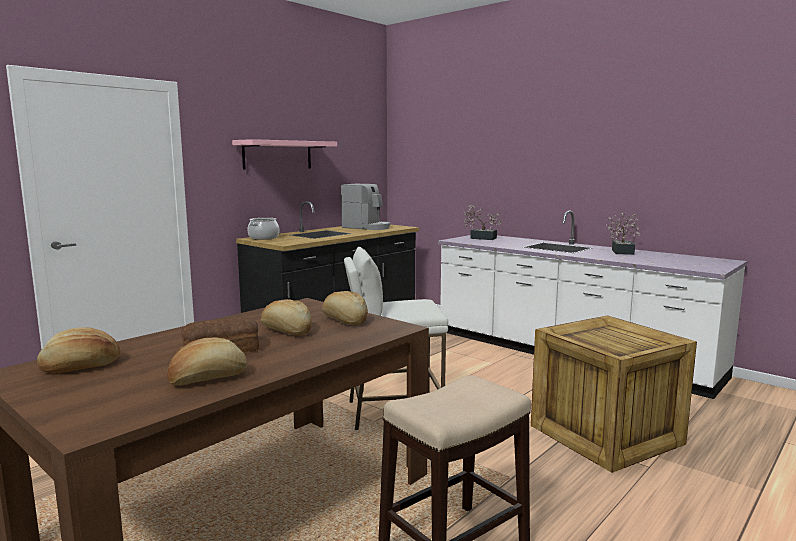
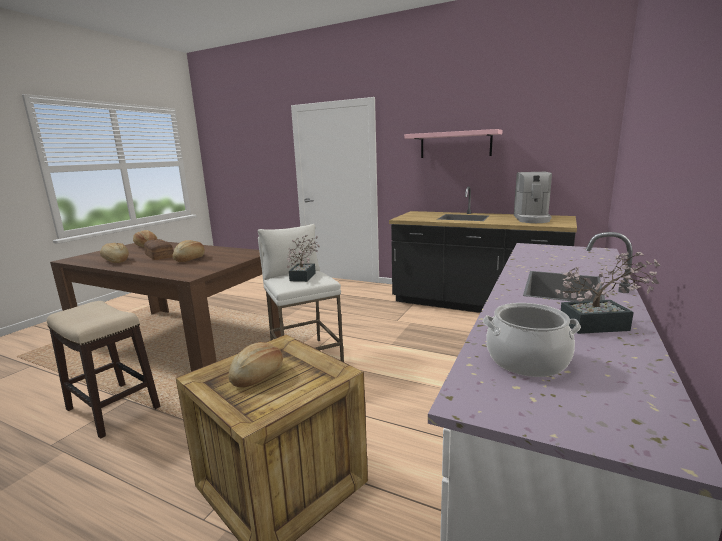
camera: 75 degrees right, 5 degrees up
cooking pot [248,218,280,240] -> cooking pot moved to [483,303,581,377]
bread [322,291,368,325] -> bread moved to [228,342,283,388]
potted plant [463,205,502,240] -> potted plant moved to [287,234,320,282]

